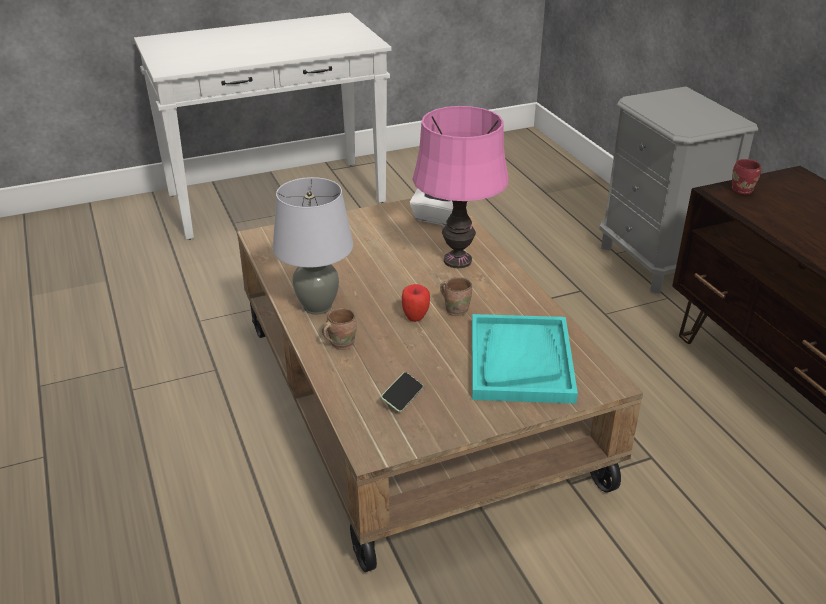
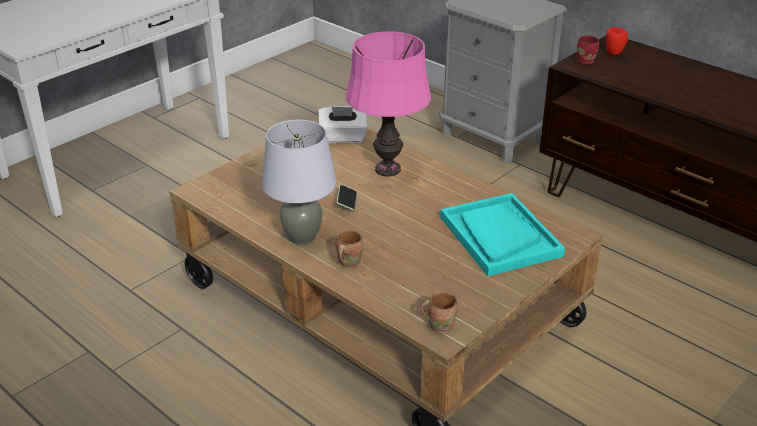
camera: 25 degrees left, 0 degrees up
phone [381,372,423,412] -> phone moved to [337,185,357,210]
apple [402,284,430,322] -> apple moved to [606,27,628,55]
brown mug [440,277,472,316] -> brown mug moved to [421,292,457,333]

